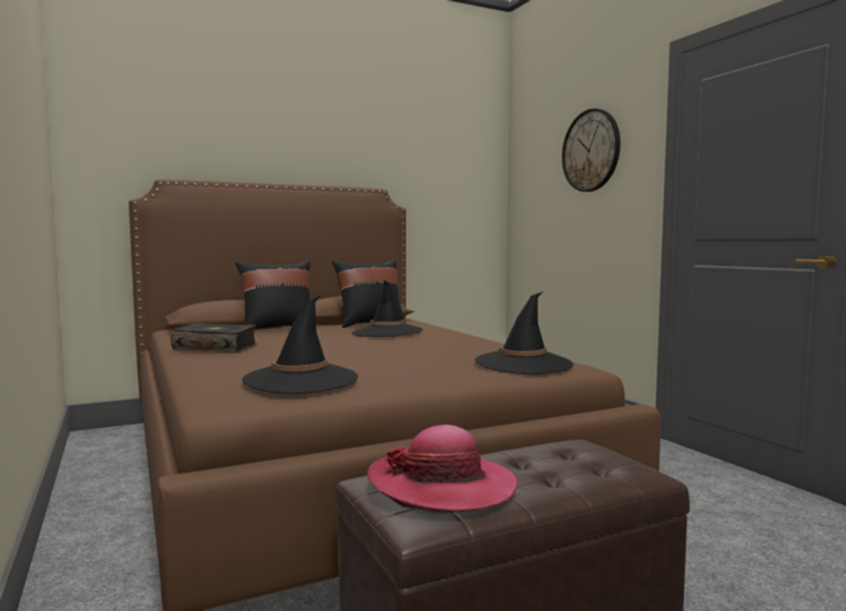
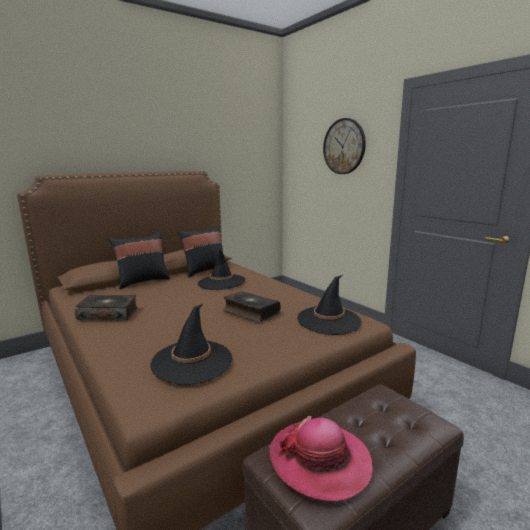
camera: 10 degrees left, 10 degrees up
none -> book [223,291,281,323]

